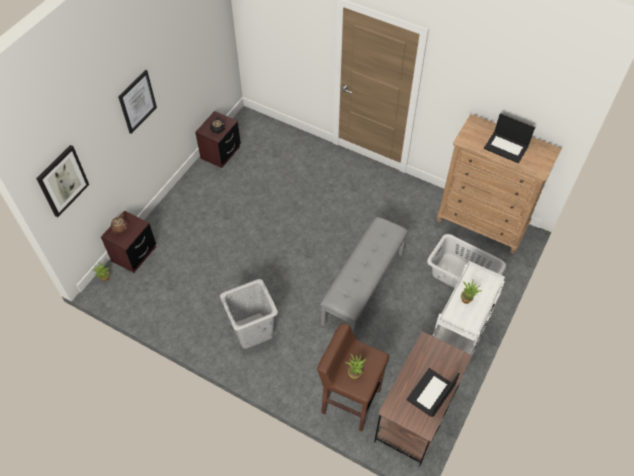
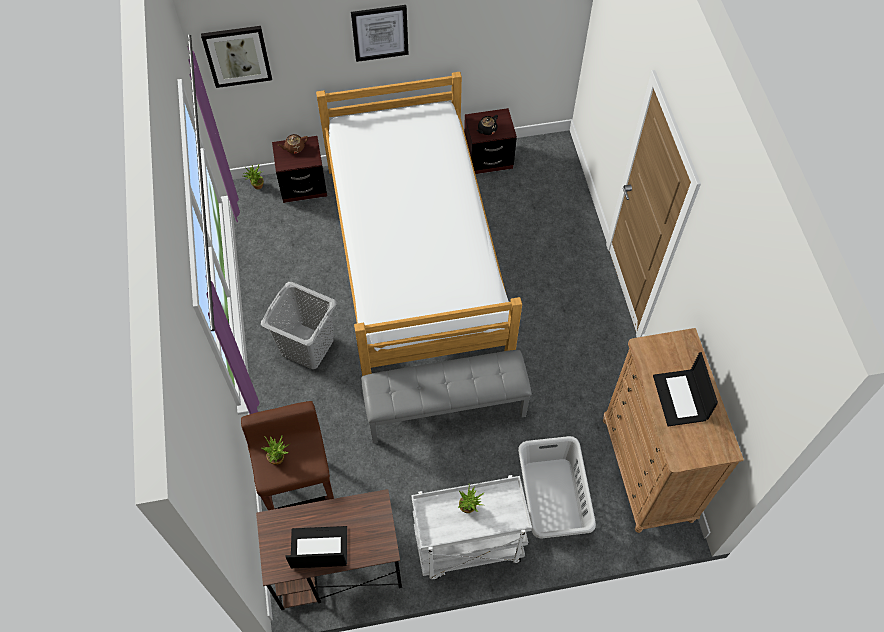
camera: 50 degrees right, 5 degrees up
none -> bed [316,72,522,376]

